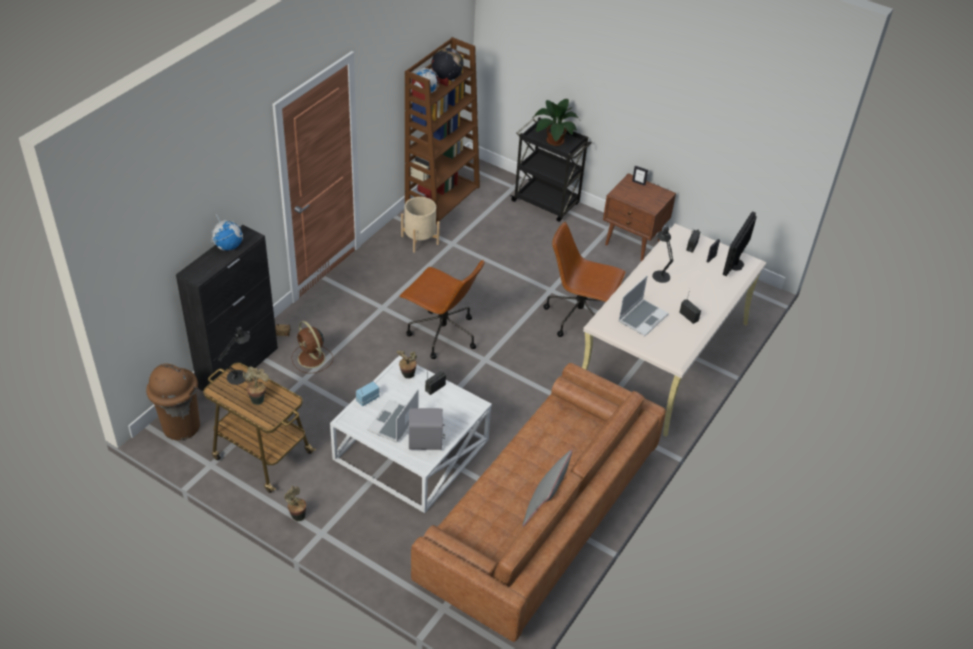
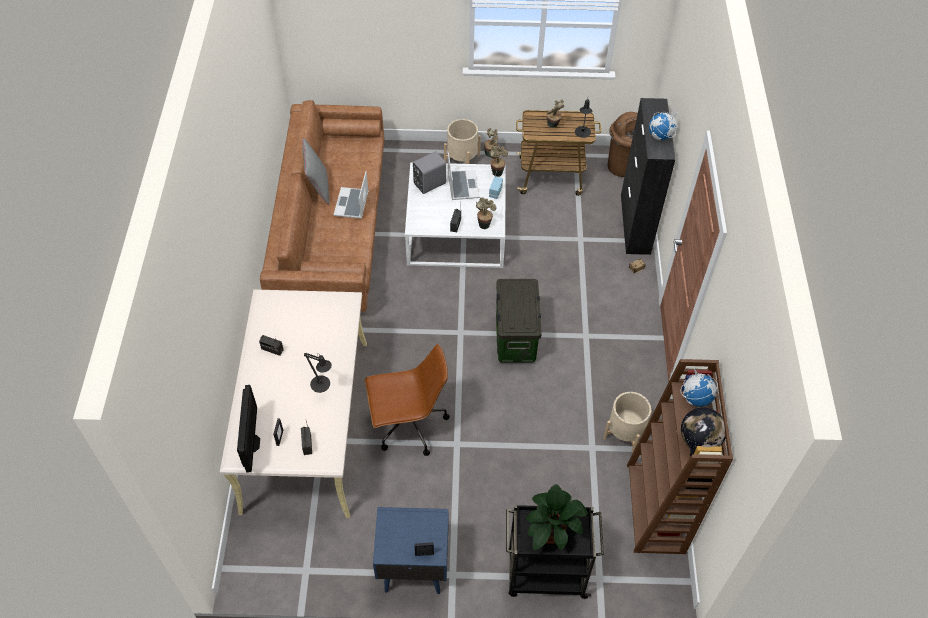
camera: 150 degrees right, 10 degrees up
brown fan [291,321,333,374] -> none
brown office chair [399,260,485,359] -> storage box [496,279,542,363]
brown nightstand [603,173,676,261] -> blue nightstand [373,507,449,594]
laptop [618,276,669,336] -> laptop moved to [333,171,369,219]
none -> beige planter [444,119,481,164]
none -> potted plant [489,146,508,177]

